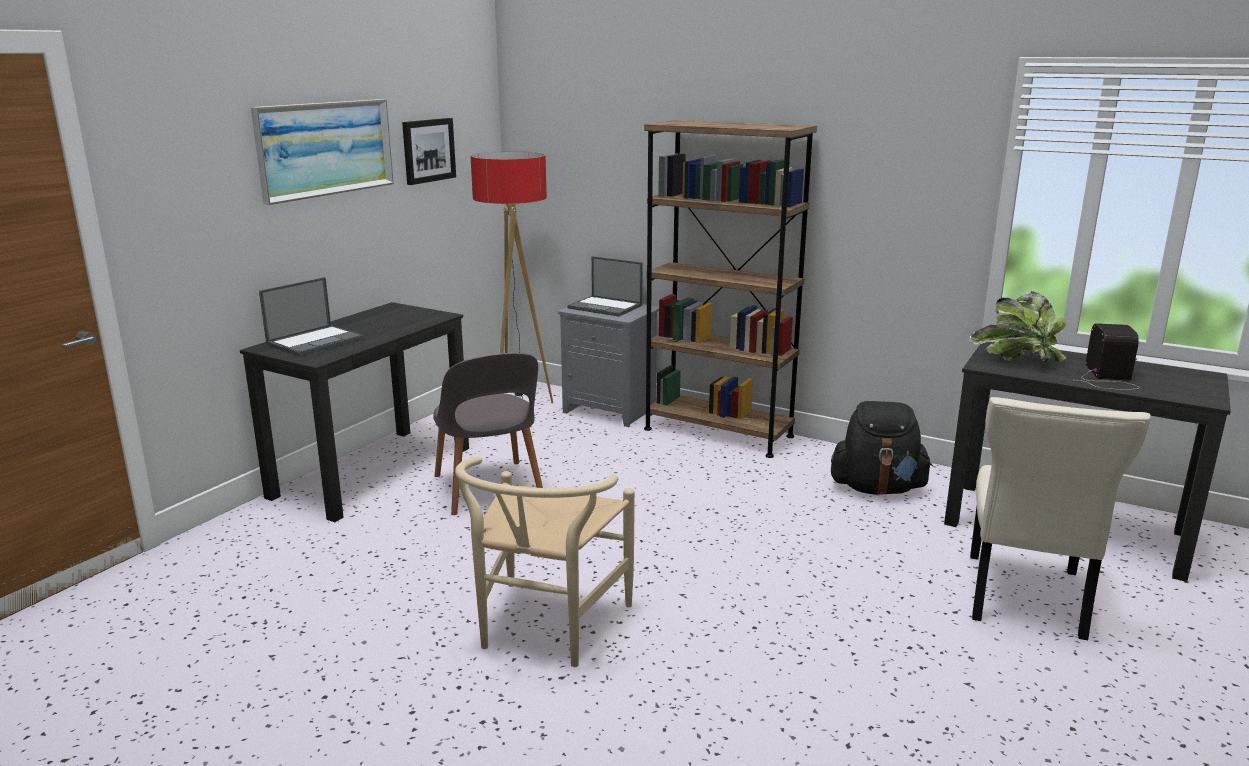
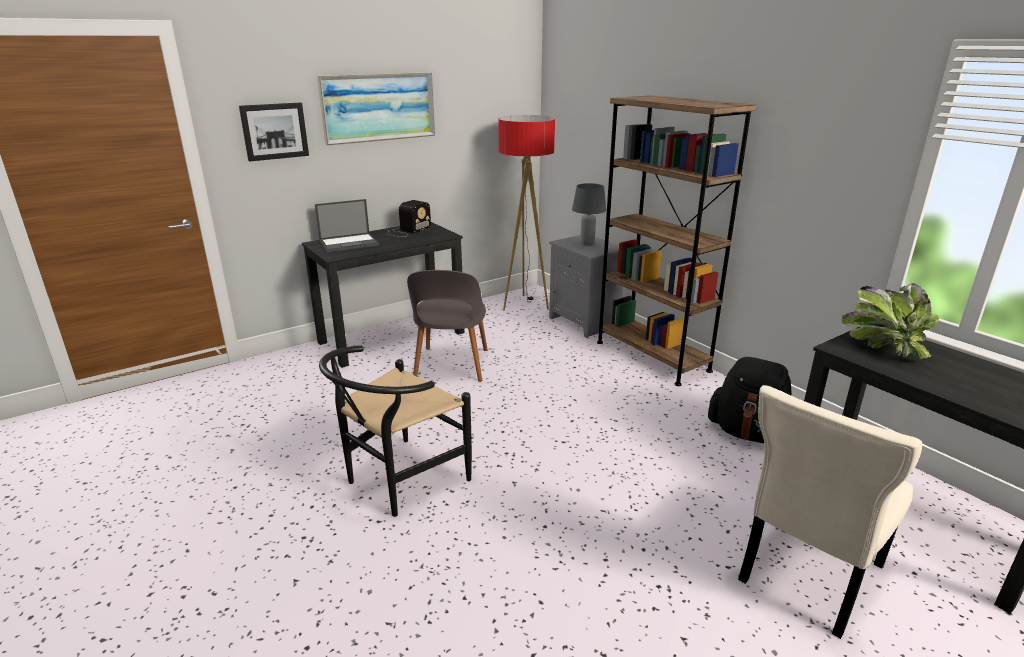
camera: 25 degrees right, 5 degrees up
picture [402,118,456,185] -> picture moved to [239,102,309,162]
beige chair [455,456,635,667] -> black chair [319,346,472,517]
laptop [568,256,643,317] -> grey table lamp [572,183,606,245]
radio [1075,323,1140,390] -> radio moved to [386,200,431,237]

